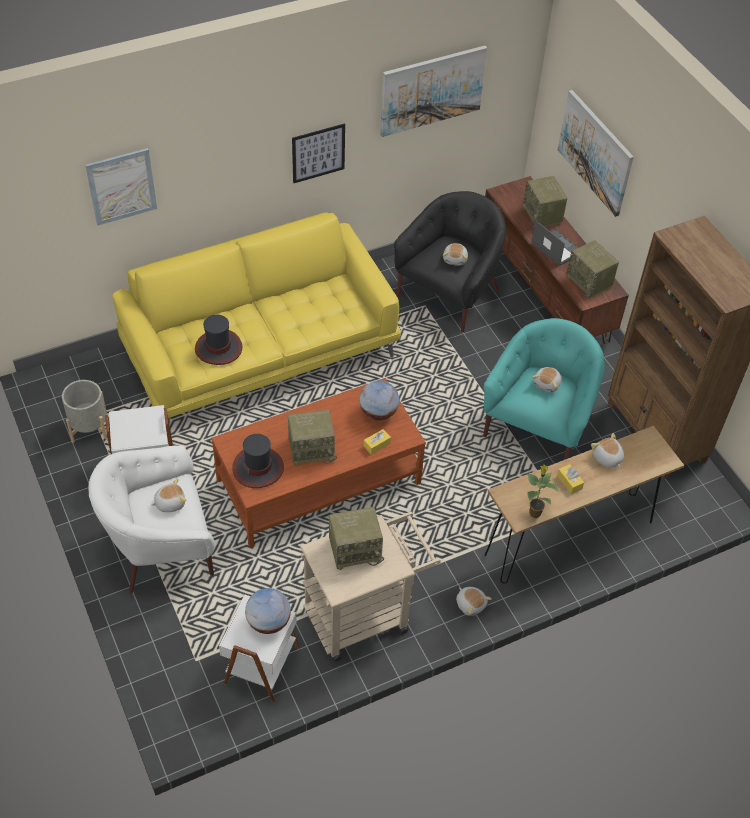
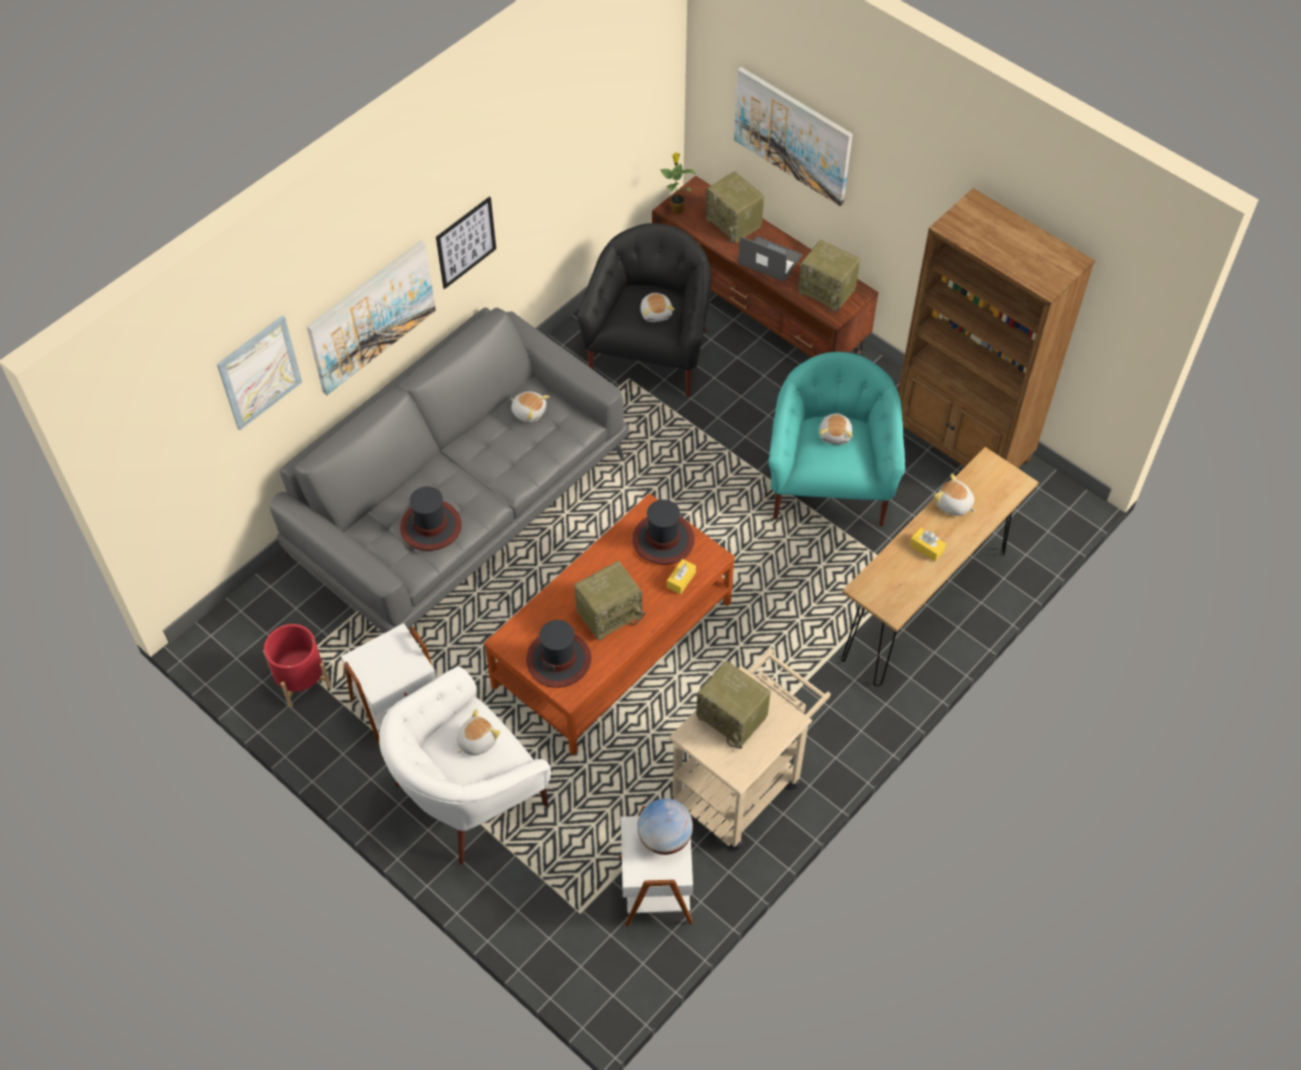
camera: 20 degrees left, 5 degrees up
grey planter [62,380,107,443] -> red planter [263,624,331,707]
yellow sofa [112,212,401,420] -> grey sofa [269,308,629,633]
radio [329,507,384,570] -> radio turned 75 degrees clockwise [696,661,771,749]
globe [360,381,399,420] -> hat [632,500,694,565]
picture [380,46,487,137] -> picture moved to [307,240,436,395]
plush toy [456,587,492,616] -> plush toy moved to [511,391,550,423]
potted plant [527,465,559,518] -> potted plant moved to [660,153,696,215]

